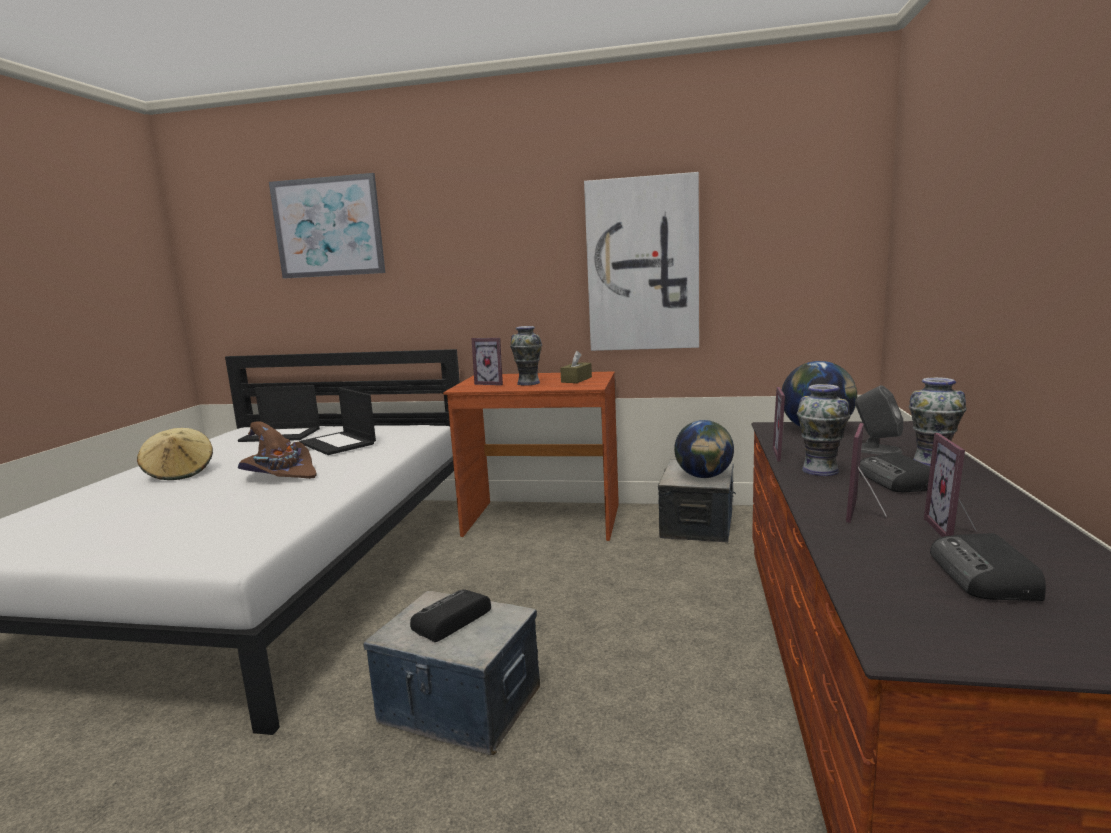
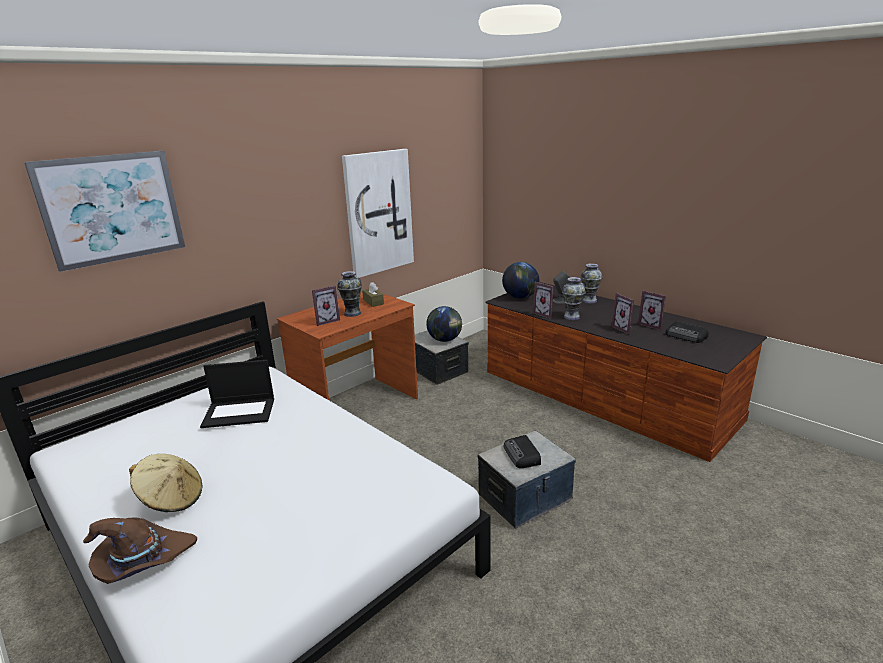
camera: 55 degrees left, 10 degrees up
laptop [238,385,320,442] -> none
brown hat [238,421,316,479] -> brown hat moved to [83,517,197,584]
radio [859,453,930,492] -> none

